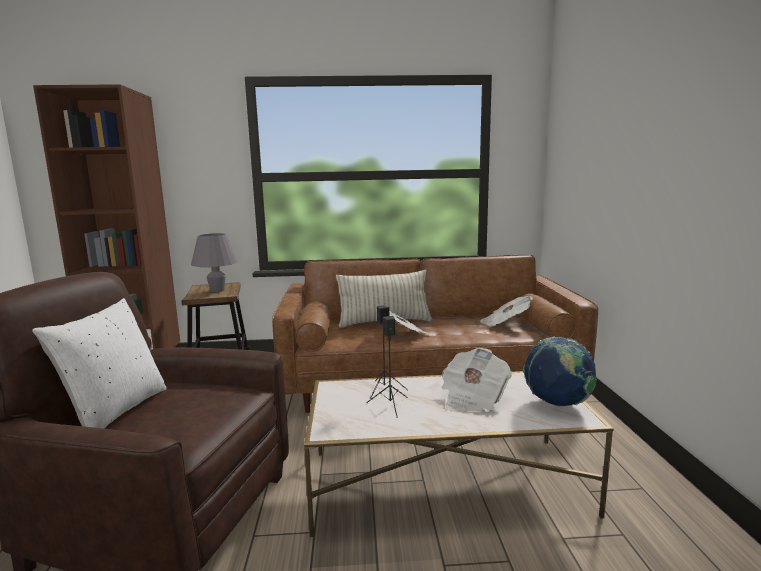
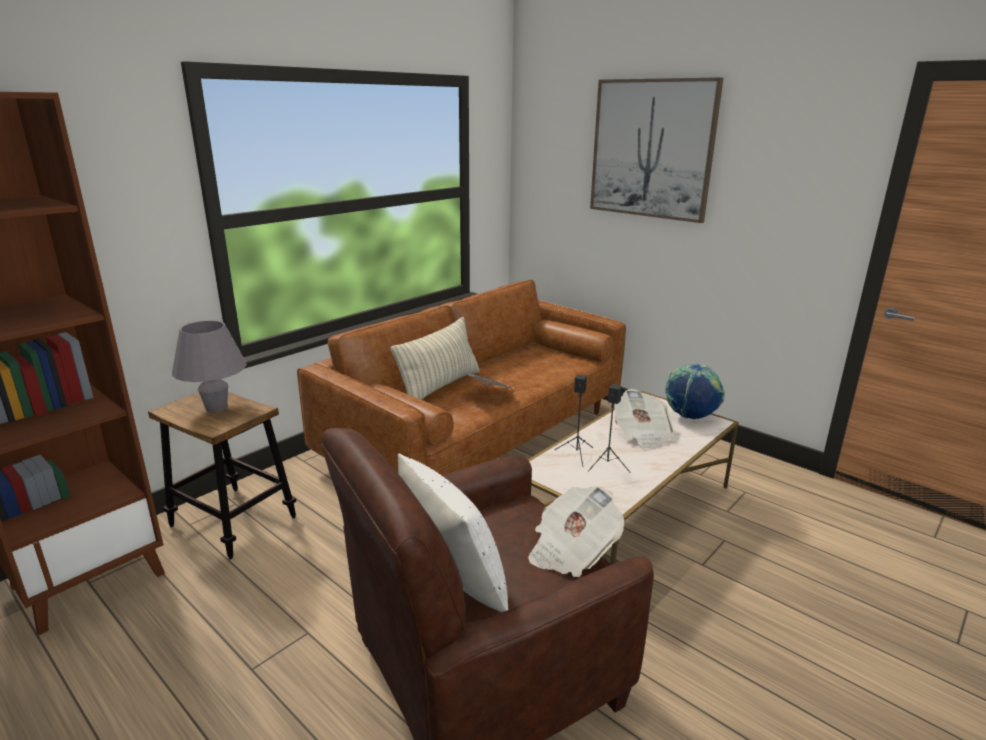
camera: 45 degrees left, 10 degrees up
newspaper [480,296,533,327] -> newspaper moved to [528,486,624,577]
none -> picture [590,77,723,223]

